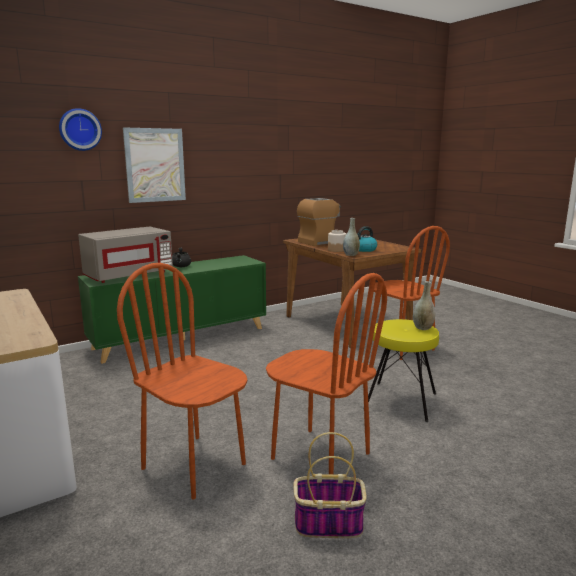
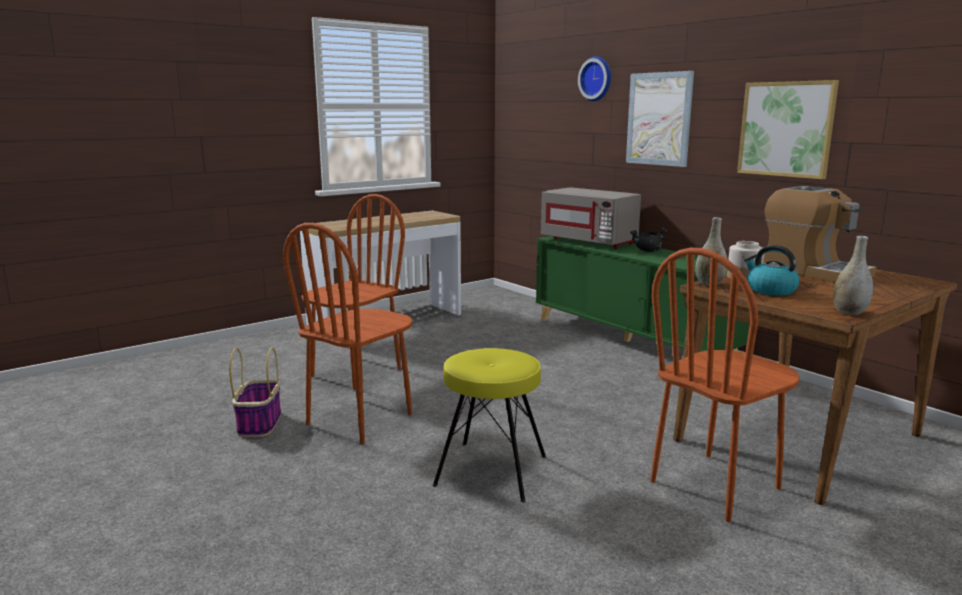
camera: 85 degrees right, 0 degrees up
grey vase [413,281,435,330] -> grey vase moved to [833,236,873,315]
none -> picture [737,80,839,179]

